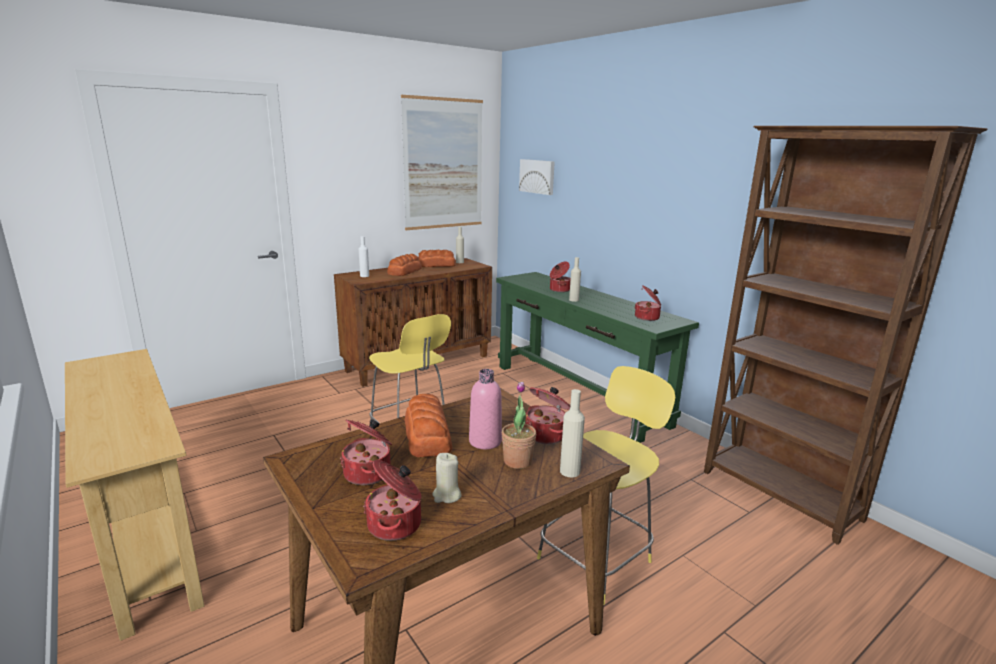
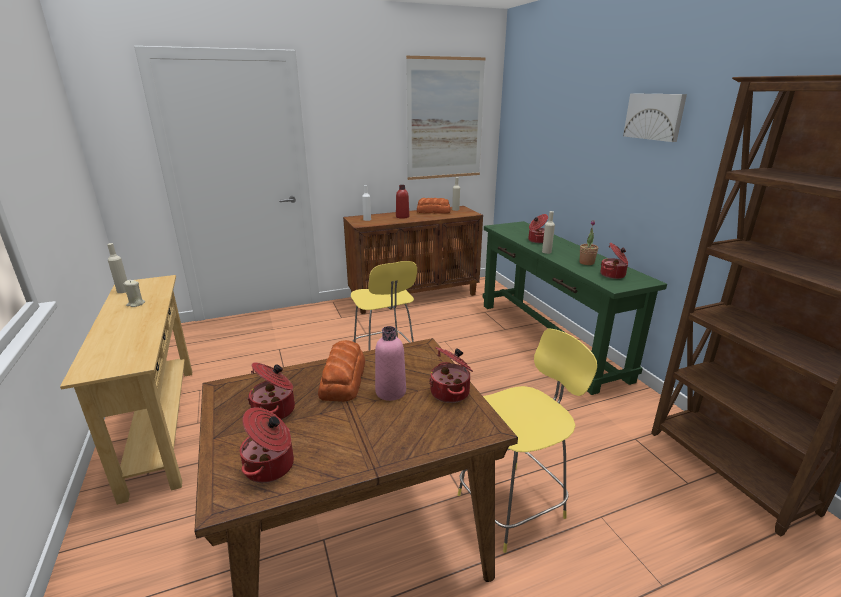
camera: 15 degrees right, 5 degrees up
bread [387,254,422,276] -> red bottle [396,185,409,219]
beige candle [432,453,462,503] -> beige candle moved to [124,280,145,307]
potted plant [502,382,536,469] -> potted plant moved to [579,220,598,265]
picture [519,159,555,195] -> picture moved to [623,93,687,142]
beige bottle [560,389,585,477] -> beige bottle moved to [107,243,127,293]

